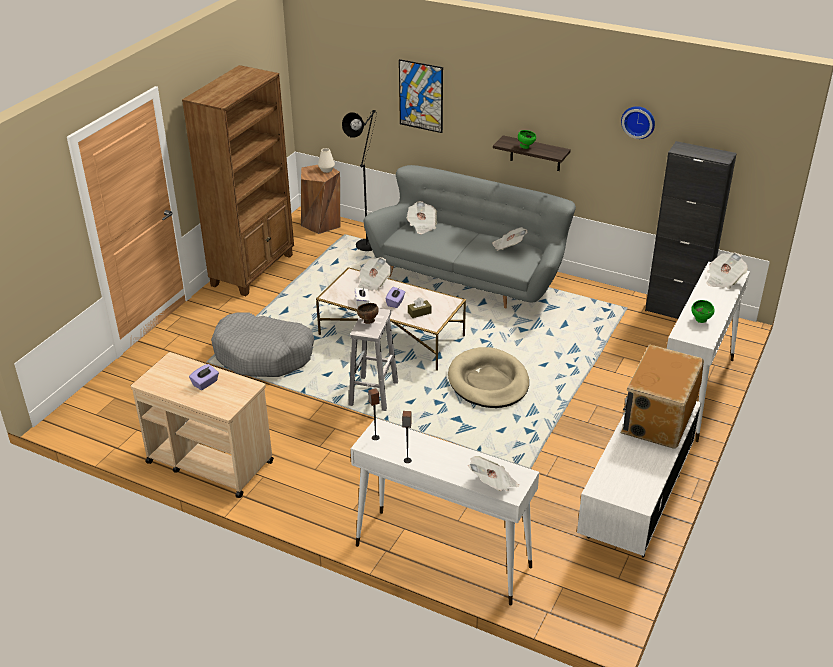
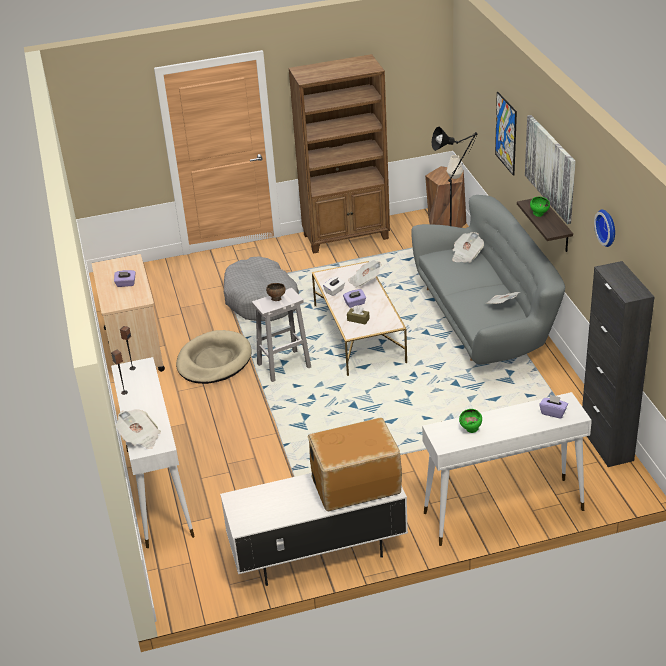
camera: 50 degrees right, 0 degrees up
beige dog bed [448,347,529,408] -> beige dog bed moved to [176,330,252,384]
newspaper [706,253,747,289] -> purple tissue box [539,395,568,418]
none -> picture [525,115,576,224]

